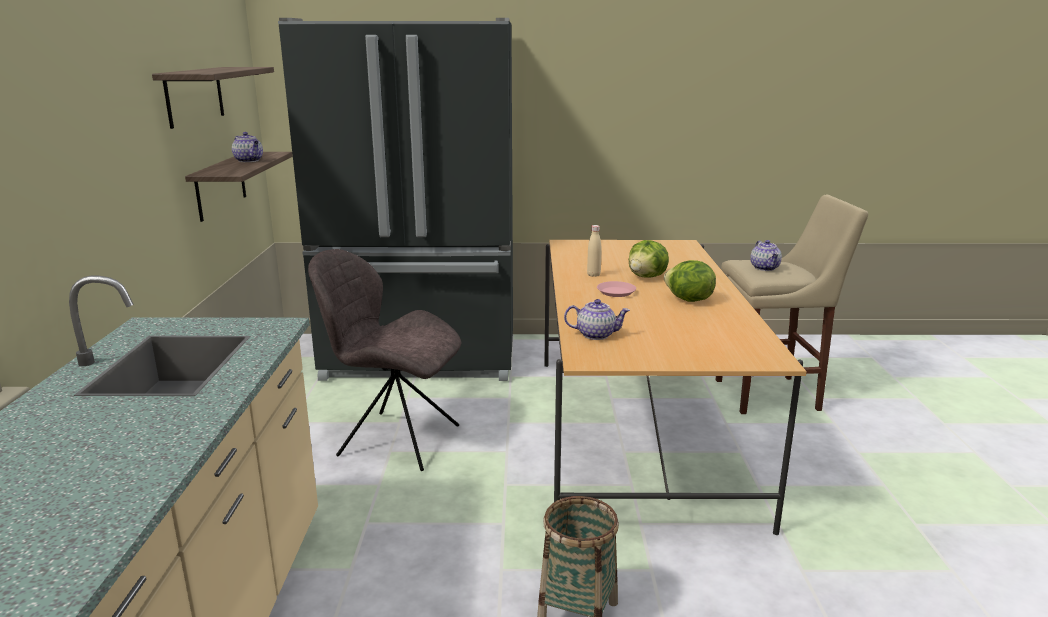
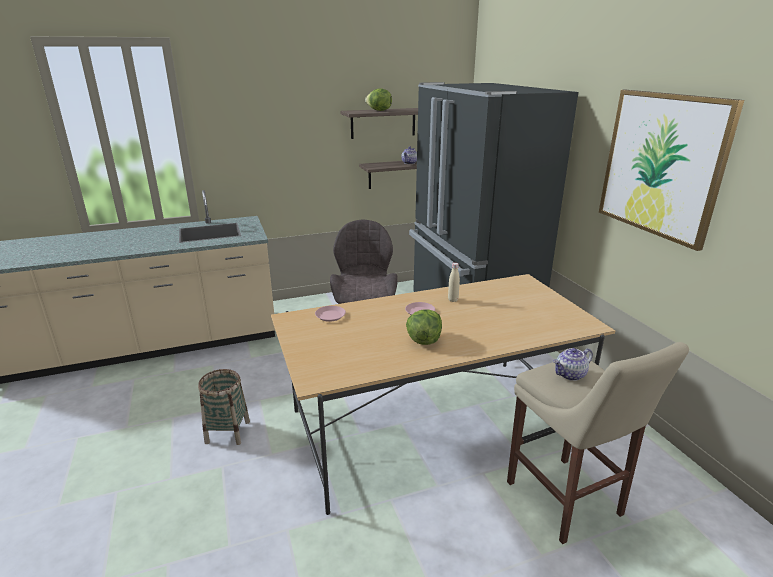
camera: 70 degrees right, 5 degrees up
teapot [564,299,630,340] -> pink plate [315,306,346,322]
lettuce [629,240,669,278] -> lettuce moved to [365,88,392,111]
none -> picture [599,90,744,251]

